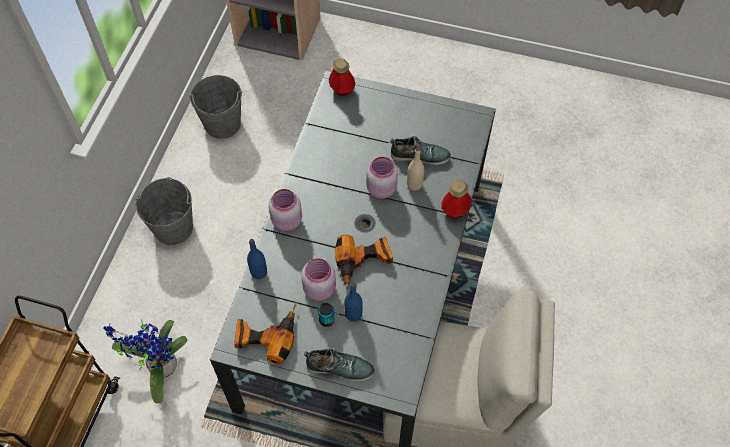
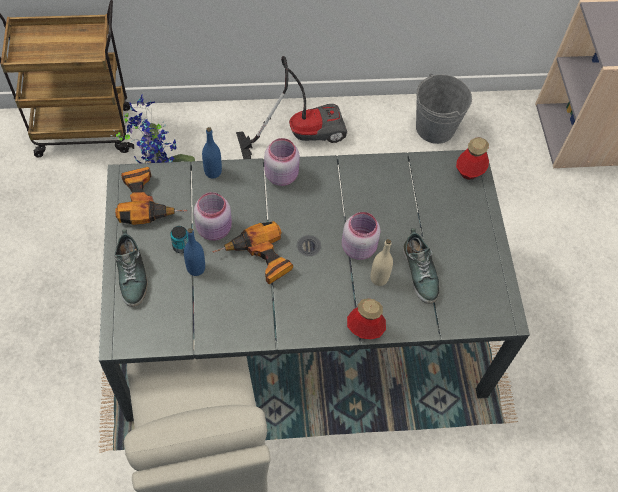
camera: 65 degrees right, 0 degrees up
grey bucket [135,177,193,245] -> vacuum cleaner [236,56,347,159]

